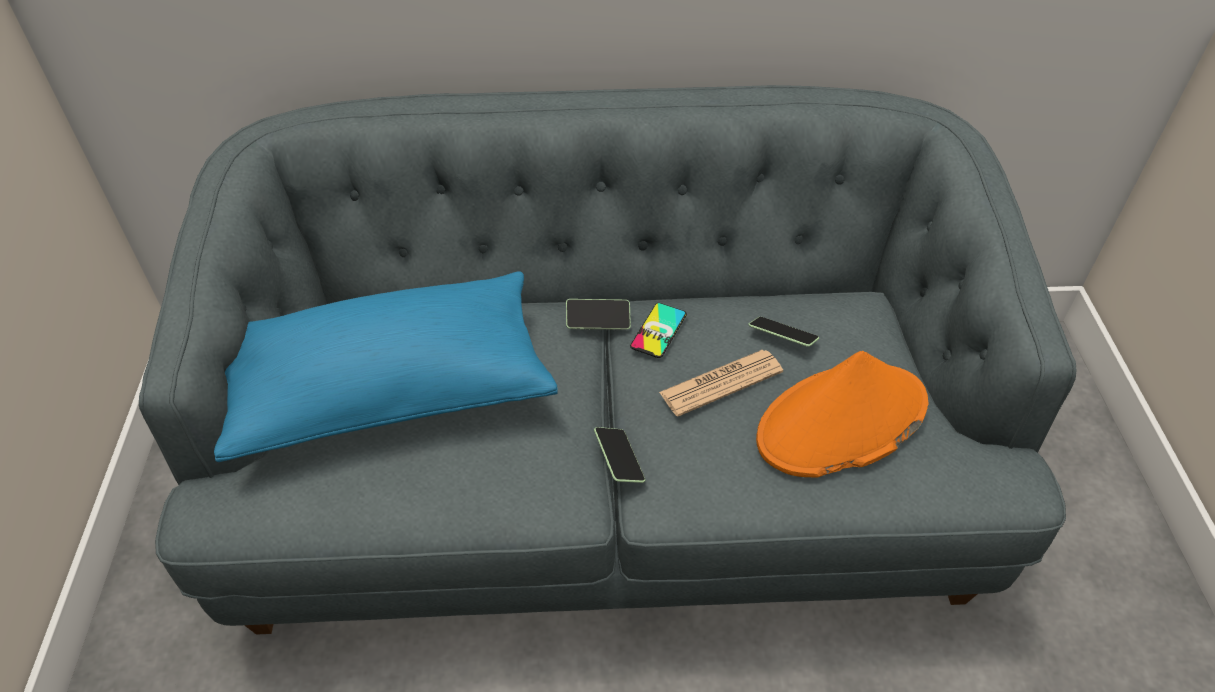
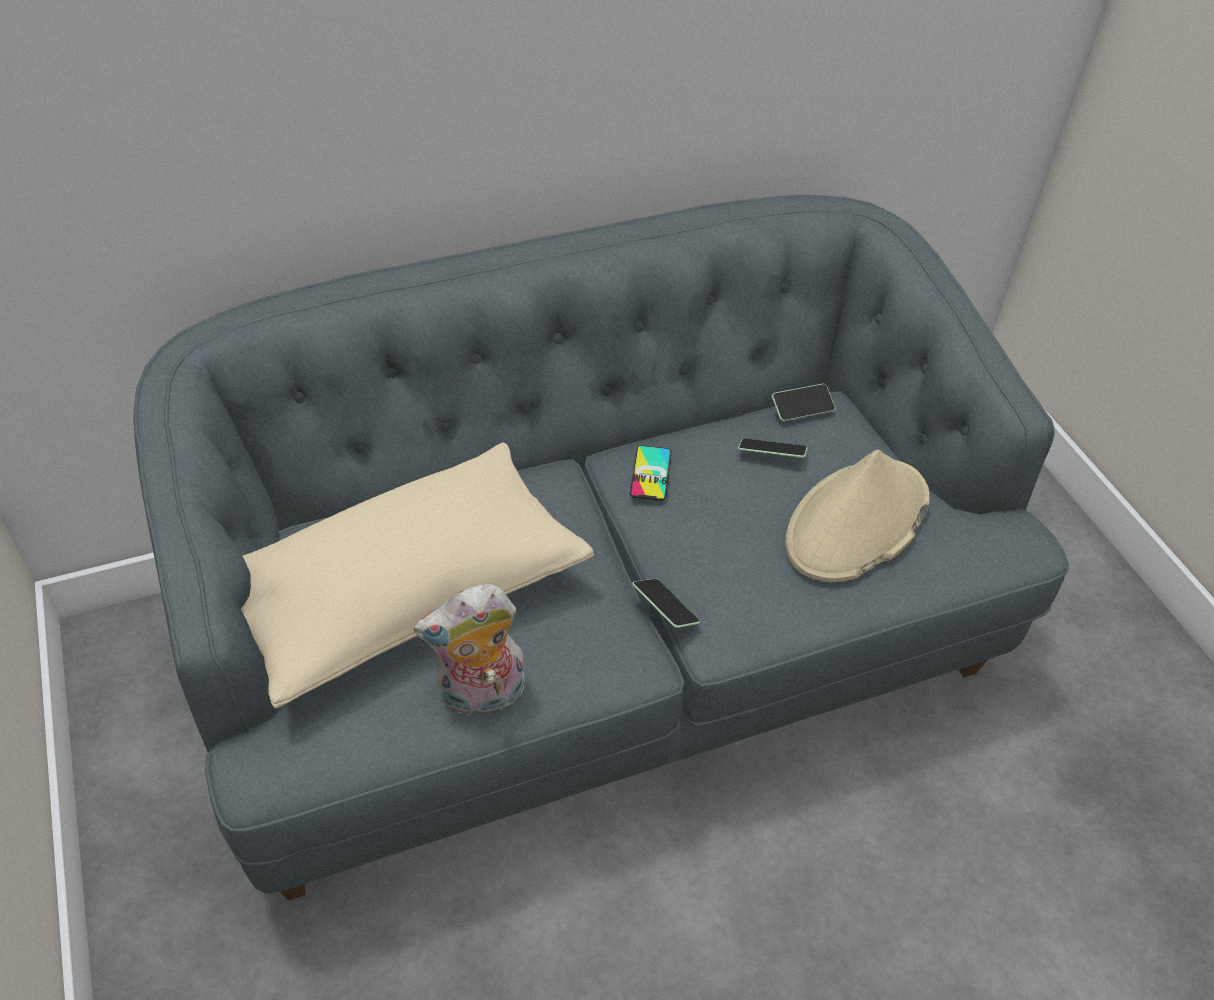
camera: 20 degrees left, 0 degrees up
blue pillow [214,271,558,462] -> beige pillow [241,442,594,708]
phone [566,299,631,330] -> phone moved to [772,384,835,421]
newspaper [659,350,783,417] -> none
orange hat [756,351,928,477] -> beige hat [785,449,929,582]
none -> plush toy [414,584,525,716]

